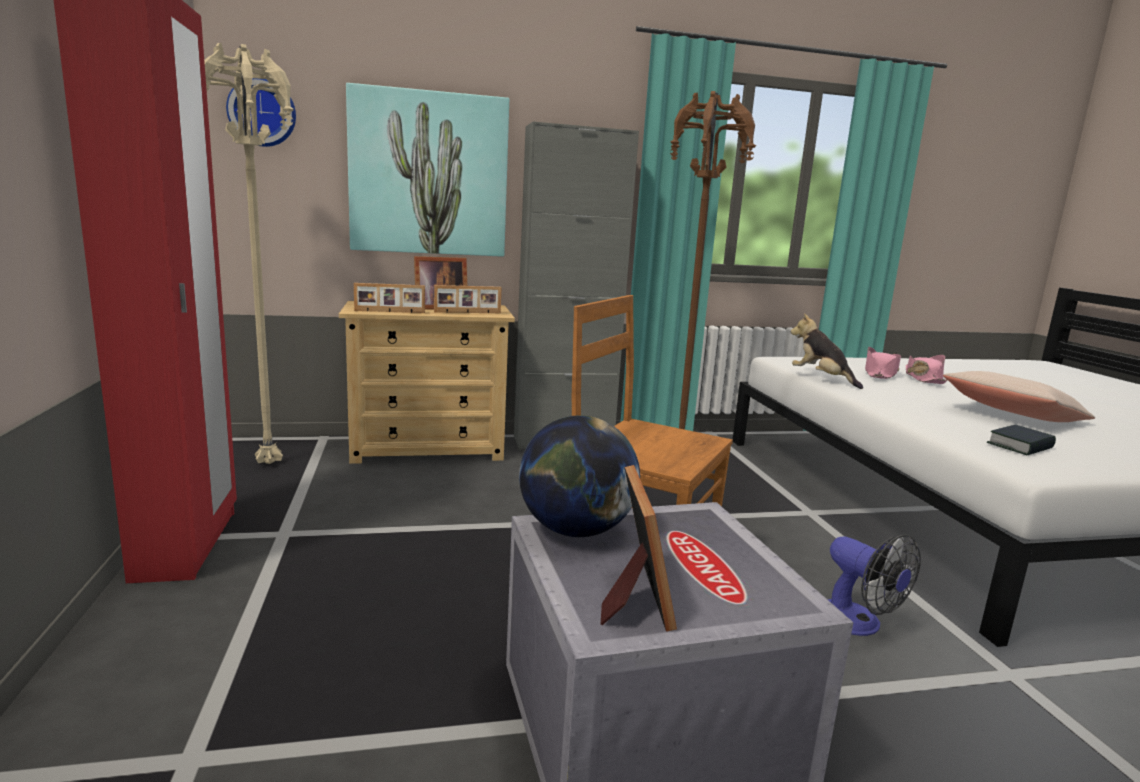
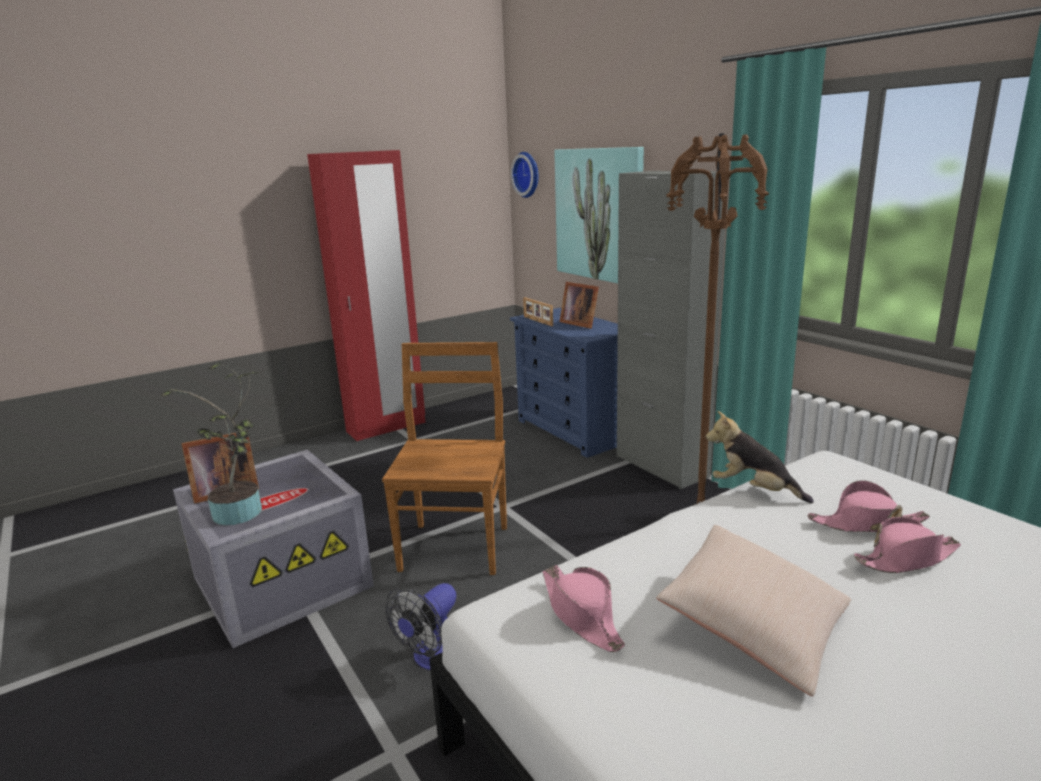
camera: 70 degrees right, 5 degrees up
beige floor lamp [204,43,294,464] -> none
beige dresser [339,301,515,464] -> blue dresser [510,308,618,458]
picture frame [434,285,502,313] -> none
globe [519,415,640,537] -> none
plush toy [791,314,863,389] -> plush toy turned 90 degrees counterclockwise [706,411,814,503]
book [987,425,1056,455] -> pink hat [543,565,625,652]
none -> potted plant [160,362,262,525]

